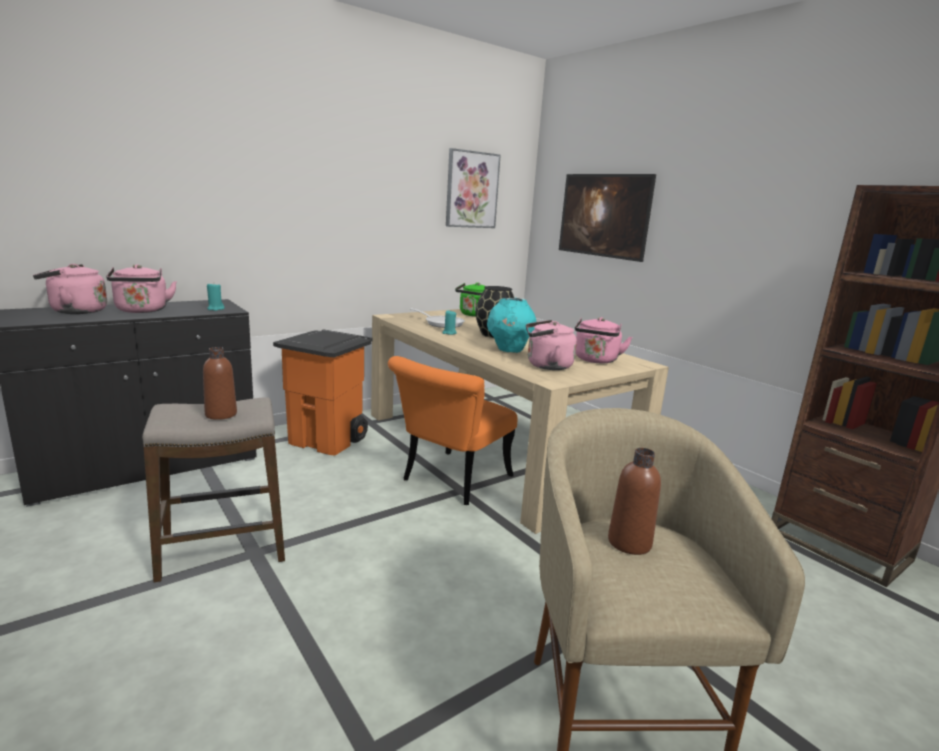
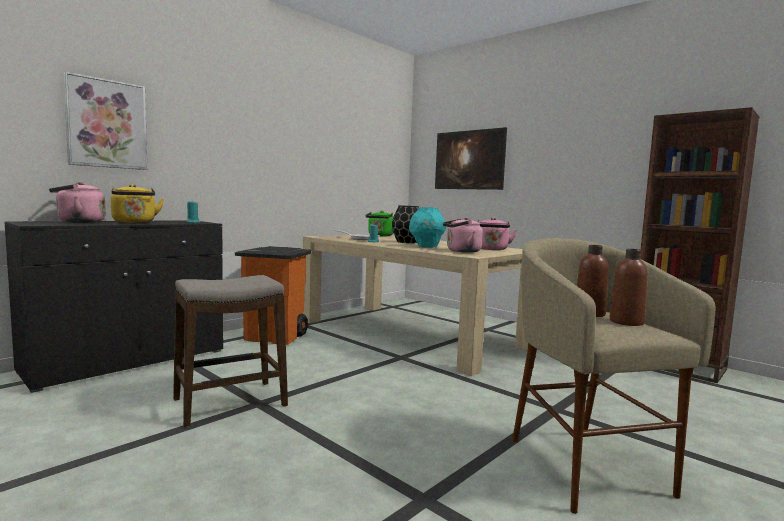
camera: 10 degrees left, 10 degrees down
pink kettle [106,264,177,313] -> yellow kettle [111,184,164,223]
brown bottle [203,347,237,420] -> brown bottle moved to [609,249,648,326]
orange chair [388,356,517,505] -> none
picture [446,148,501,228] -> picture moved to [63,71,147,170]

